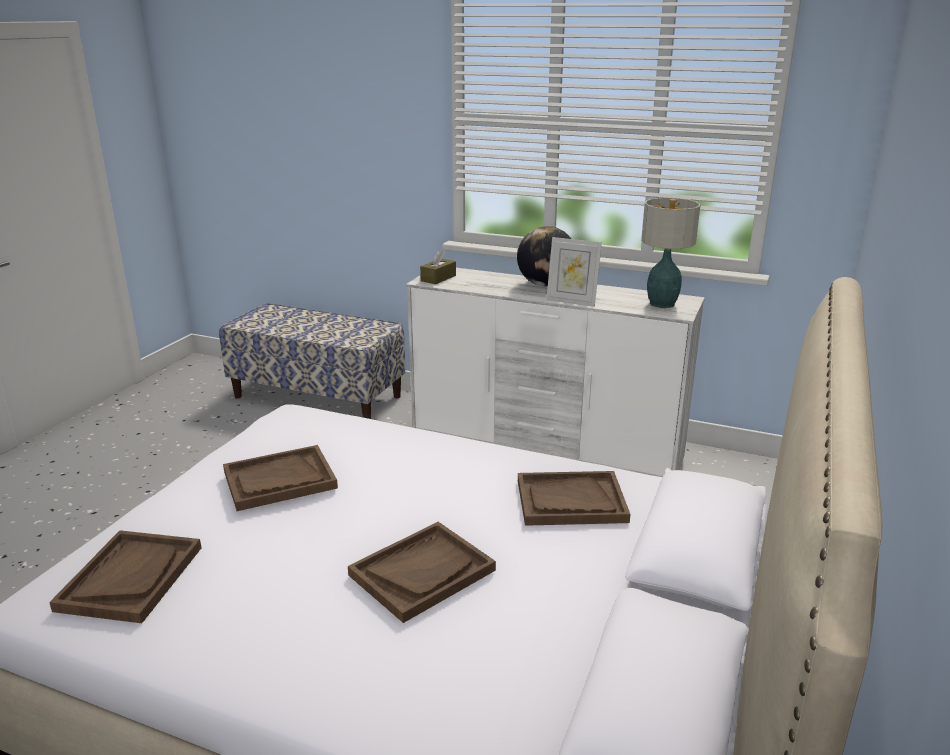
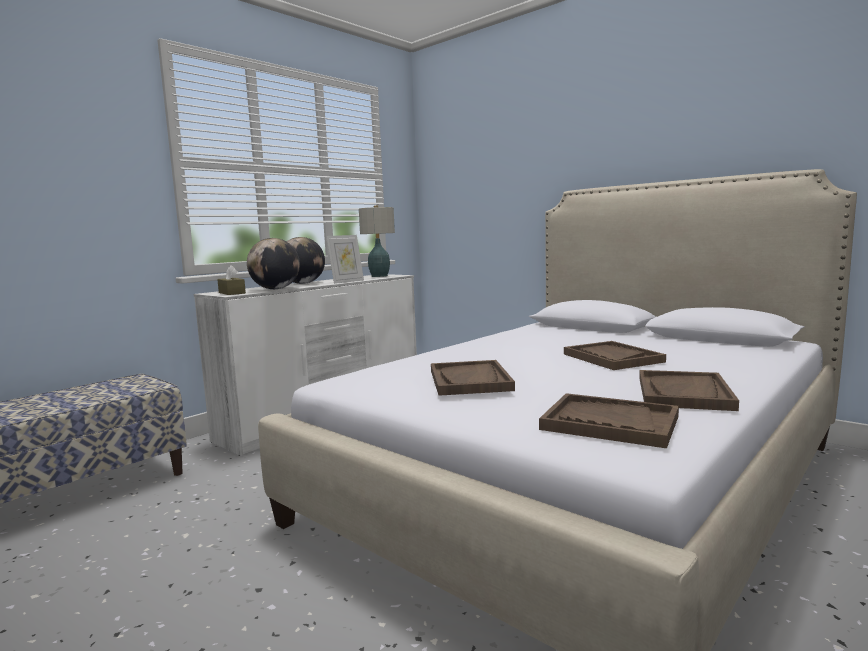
camera: 70 degrees left, 15 degrees down
brown tray [518,471,630,526] -> brown tray moved to [639,370,739,411]
none -> globe [247,238,300,289]

